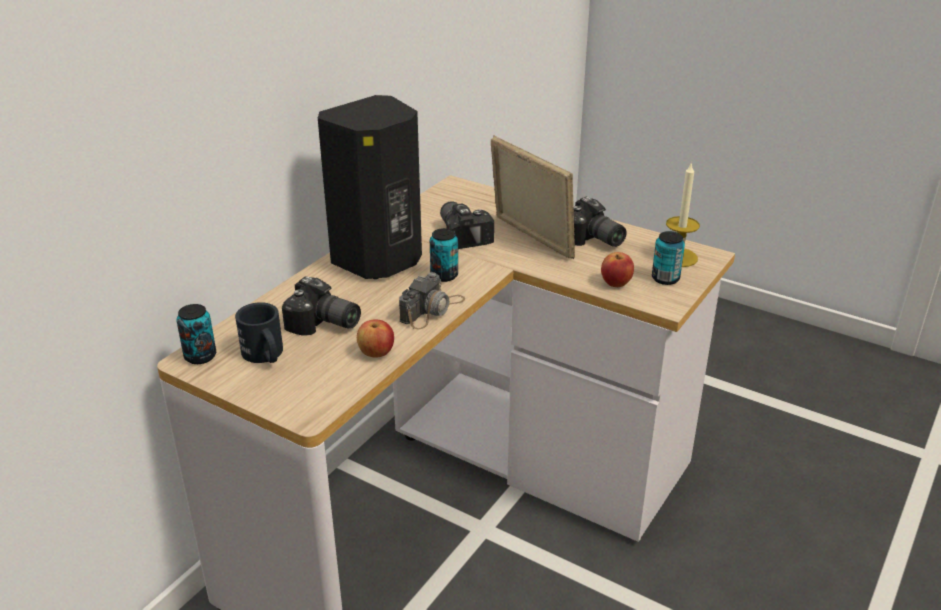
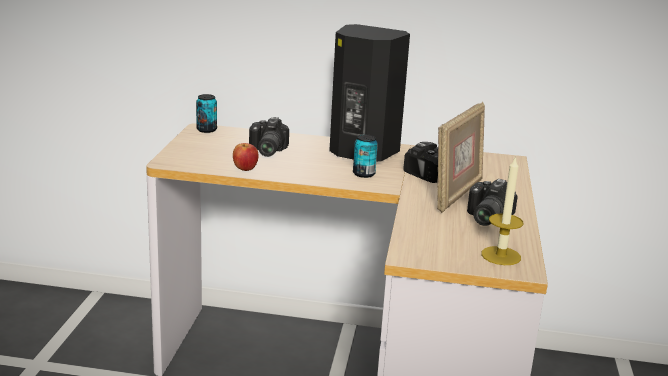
camera: 65 degrees right, 10 degrees down
black mug [235,302,283,363] -> none
camera [399,272,465,329] -> none
apple [601,252,634,287] -> none
can [652,231,685,285] -> none

